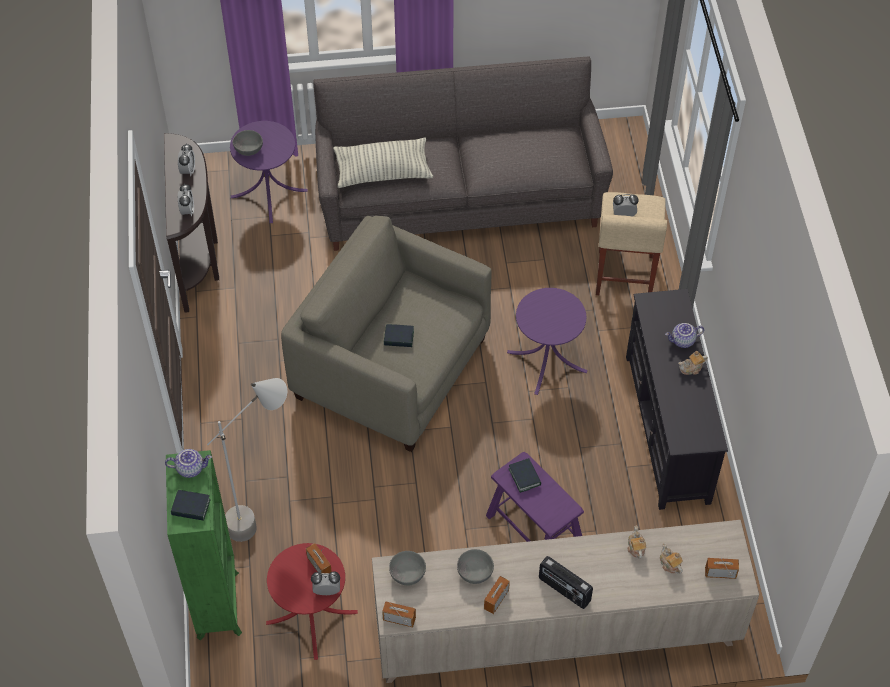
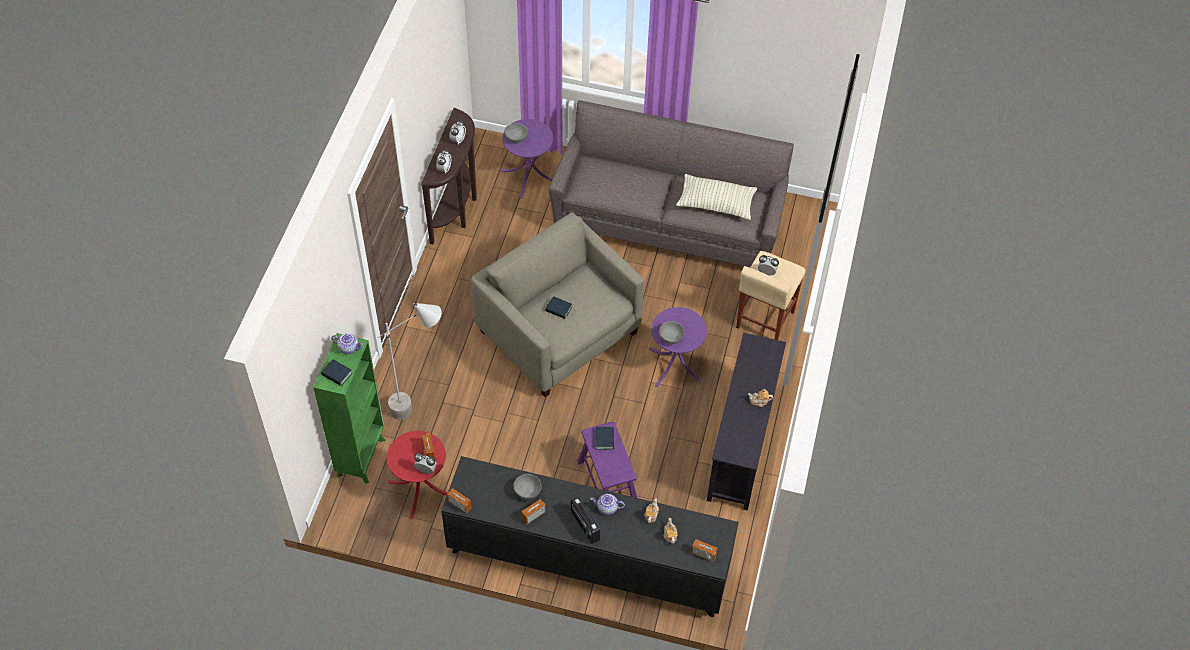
camera: 20 degrees right, 0 degrees up
pillow [333,138,433,188] -> pillow moved to [676,174,757,220]
beige cabinet [372,520,759,683] -> black cabinet [442,456,739,617]
grey bowl [389,551,426,585] -> grey bowl moved to [659,321,685,344]
teapot [665,323,704,348] -> teapot moved to [590,494,625,515]

